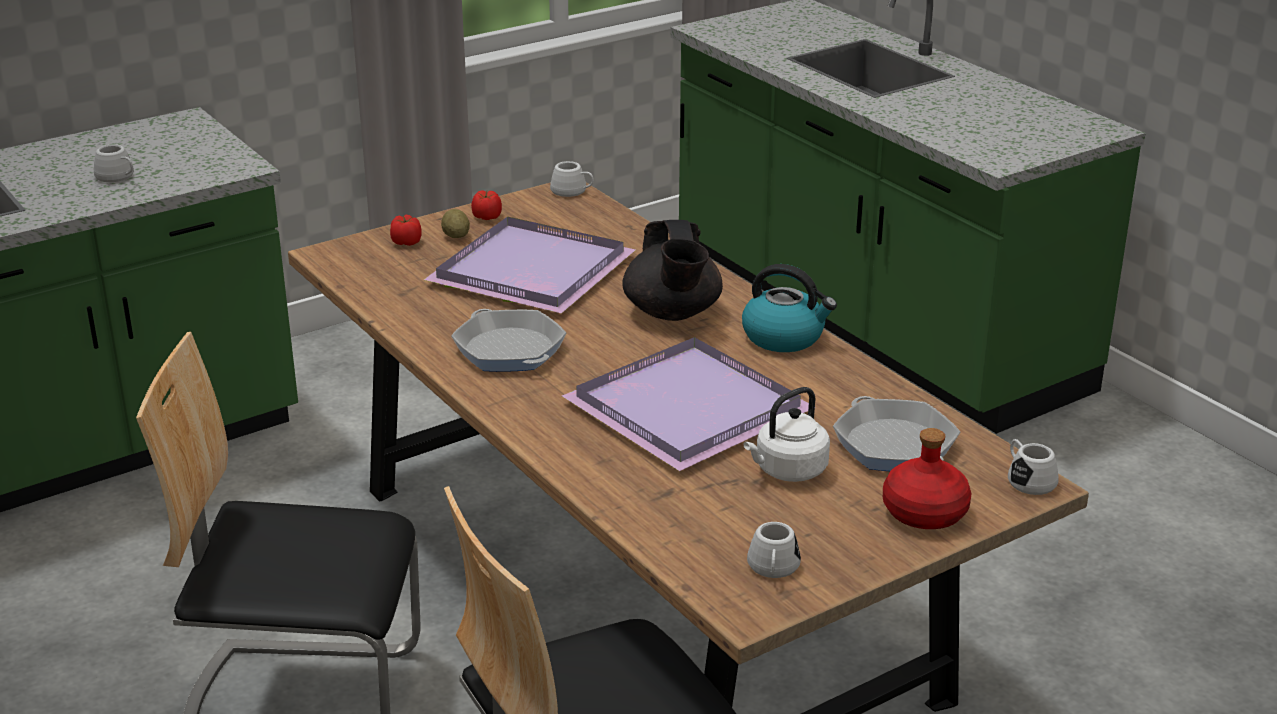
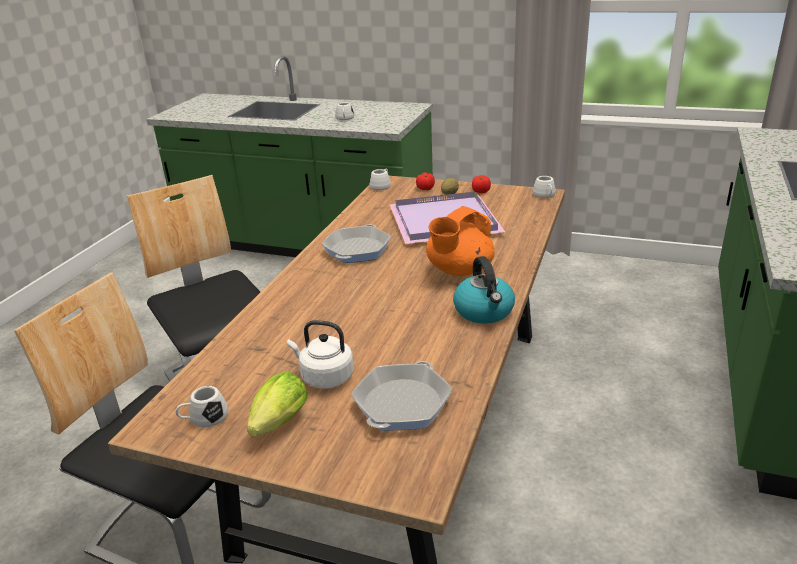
camera: 55 degrees right, 0 degrees up
purple tray [562,337,809,471] -> none
black teapot [622,220,723,321] -> orange teapot [426,206,495,276]
red bottle [883,428,972,529] -> none
white mug [1008,439,1059,495] -> white mug moved to [369,168,391,190]
none -> lettuce [247,371,307,437]

